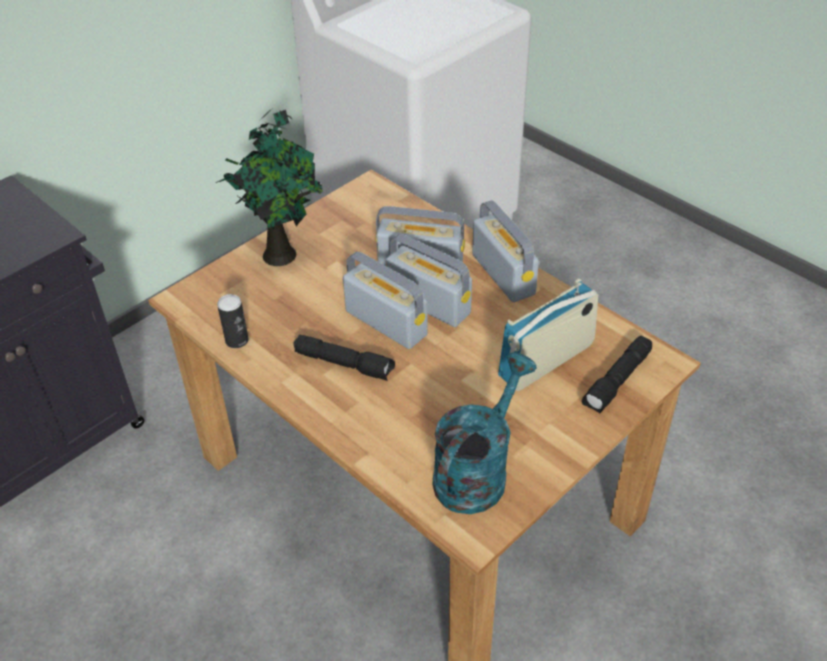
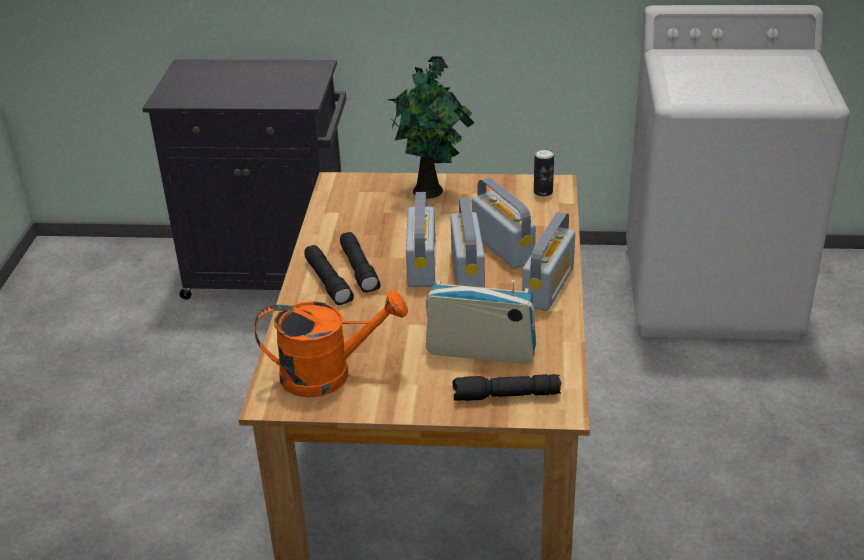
camera: 50 degrees right, 10 degrees down
can [217,294,249,348] -> can moved to [534,149,554,196]
turquoise watering can [432,352,537,514] -> orange watering can [255,290,408,398]
none -> black flashlight [304,245,354,305]

